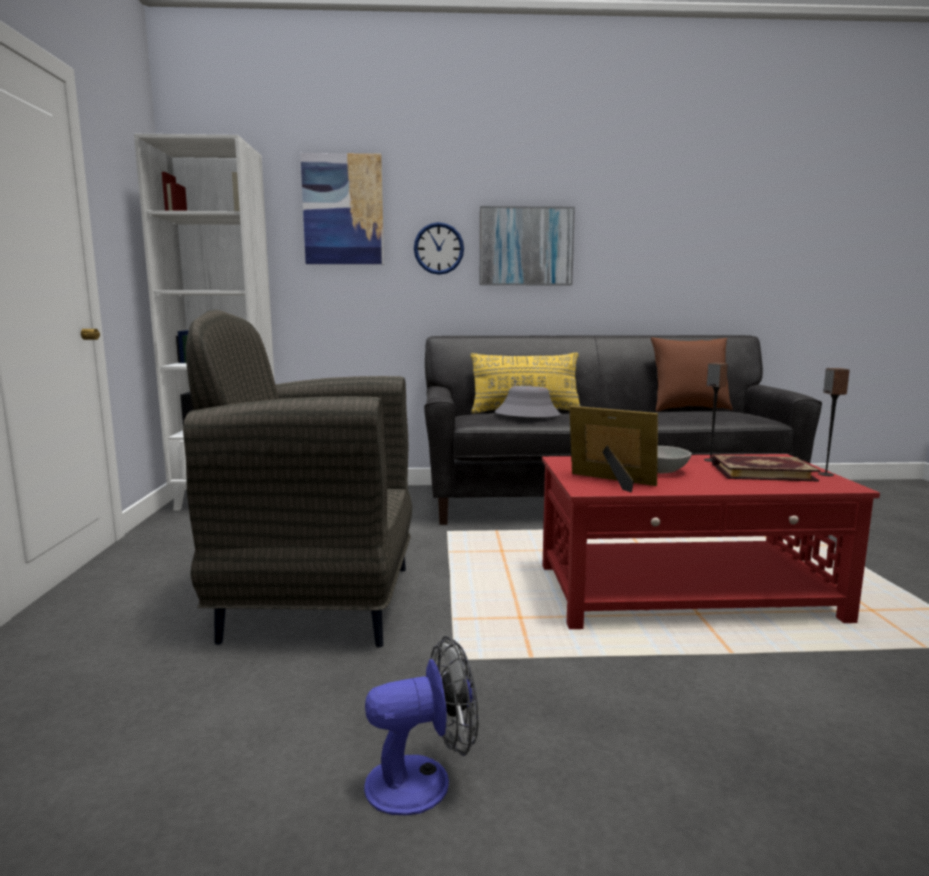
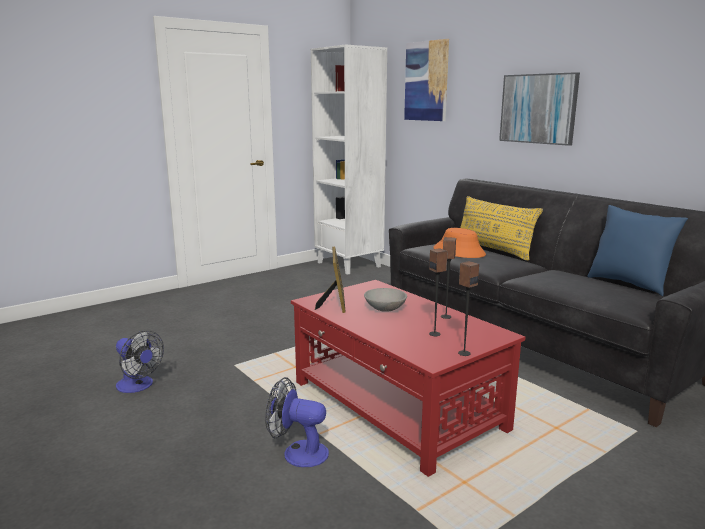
camera: 55 degrees right, 5 degrees up
grey armchair [183,310,412,648] -> none
wall clock [414,222,464,275] -> none
grey hat [495,386,561,417] -> orange hat [433,228,486,258]
brown pillow [651,338,733,412] -> blue pillow [587,205,688,296]
book [712,455,821,481] -> speaker [429,248,448,336]
none -> fan [265,377,329,467]

